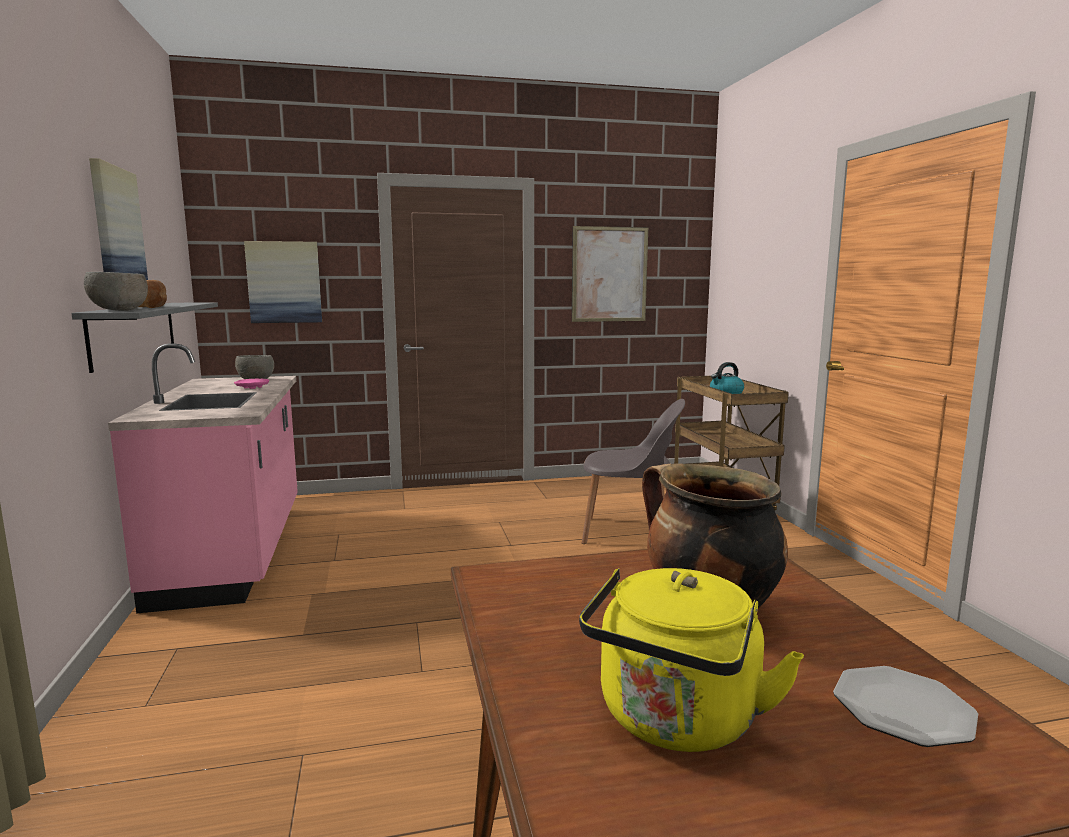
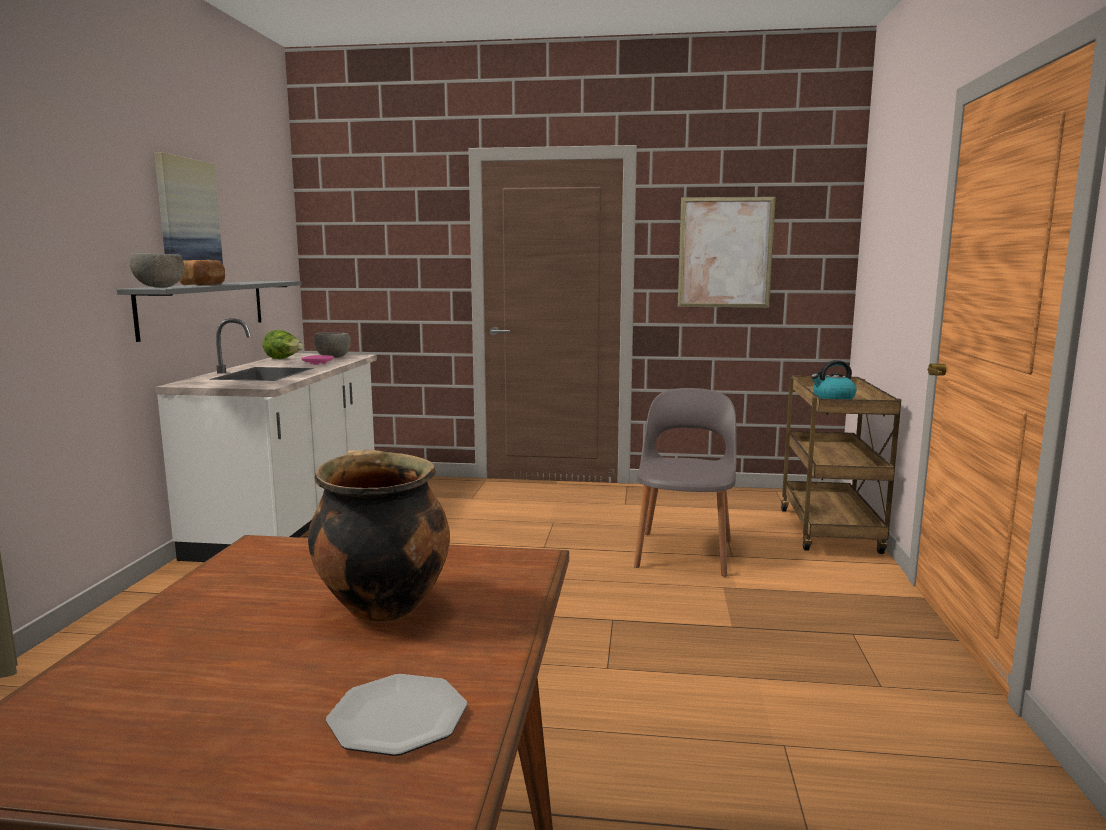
camera: 20 degrees right, 0 degrees up
pink counter [108,343,298,614] -> white counter [155,318,377,562]
picture [244,241,322,323] -> none
yellow kettle [579,568,804,752] -> none
grey chair [582,399,685,544] -> grey chair turned 105 degrees counterclockwise [634,388,737,577]
none -> lettuce [262,330,303,359]

